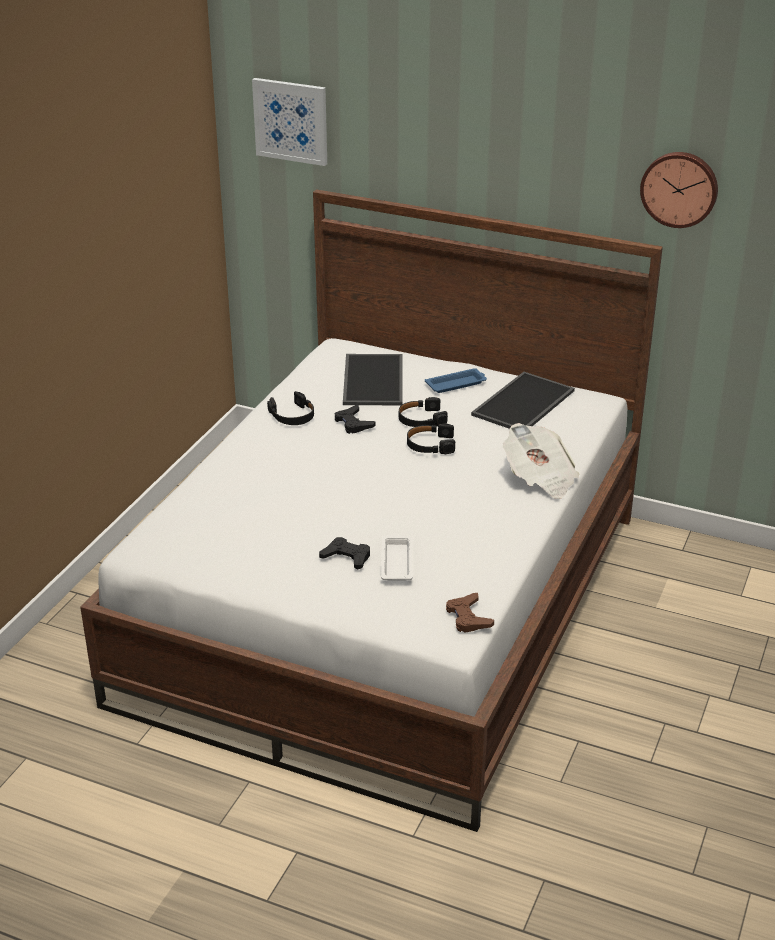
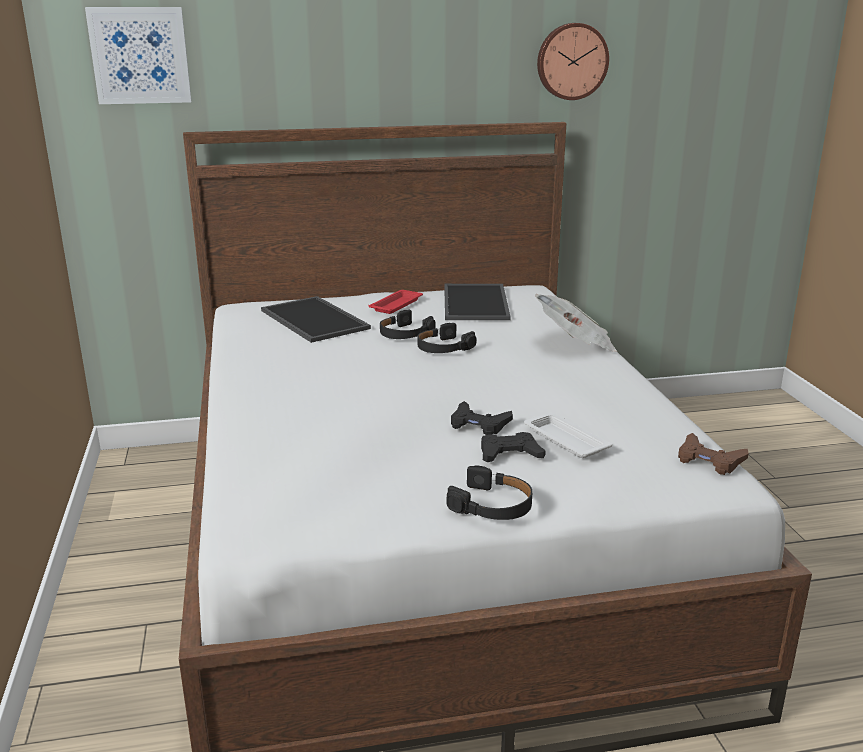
camera: 35 degrees left, 10 degrees down
black headphones [267,391,314,425] -> black headphones moved to [446,465,532,520]
black game controller [335,405,376,434] -> black game controller moved to [451,401,513,435]
blue tray [425,368,487,393] -> red tray [368,290,423,314]

